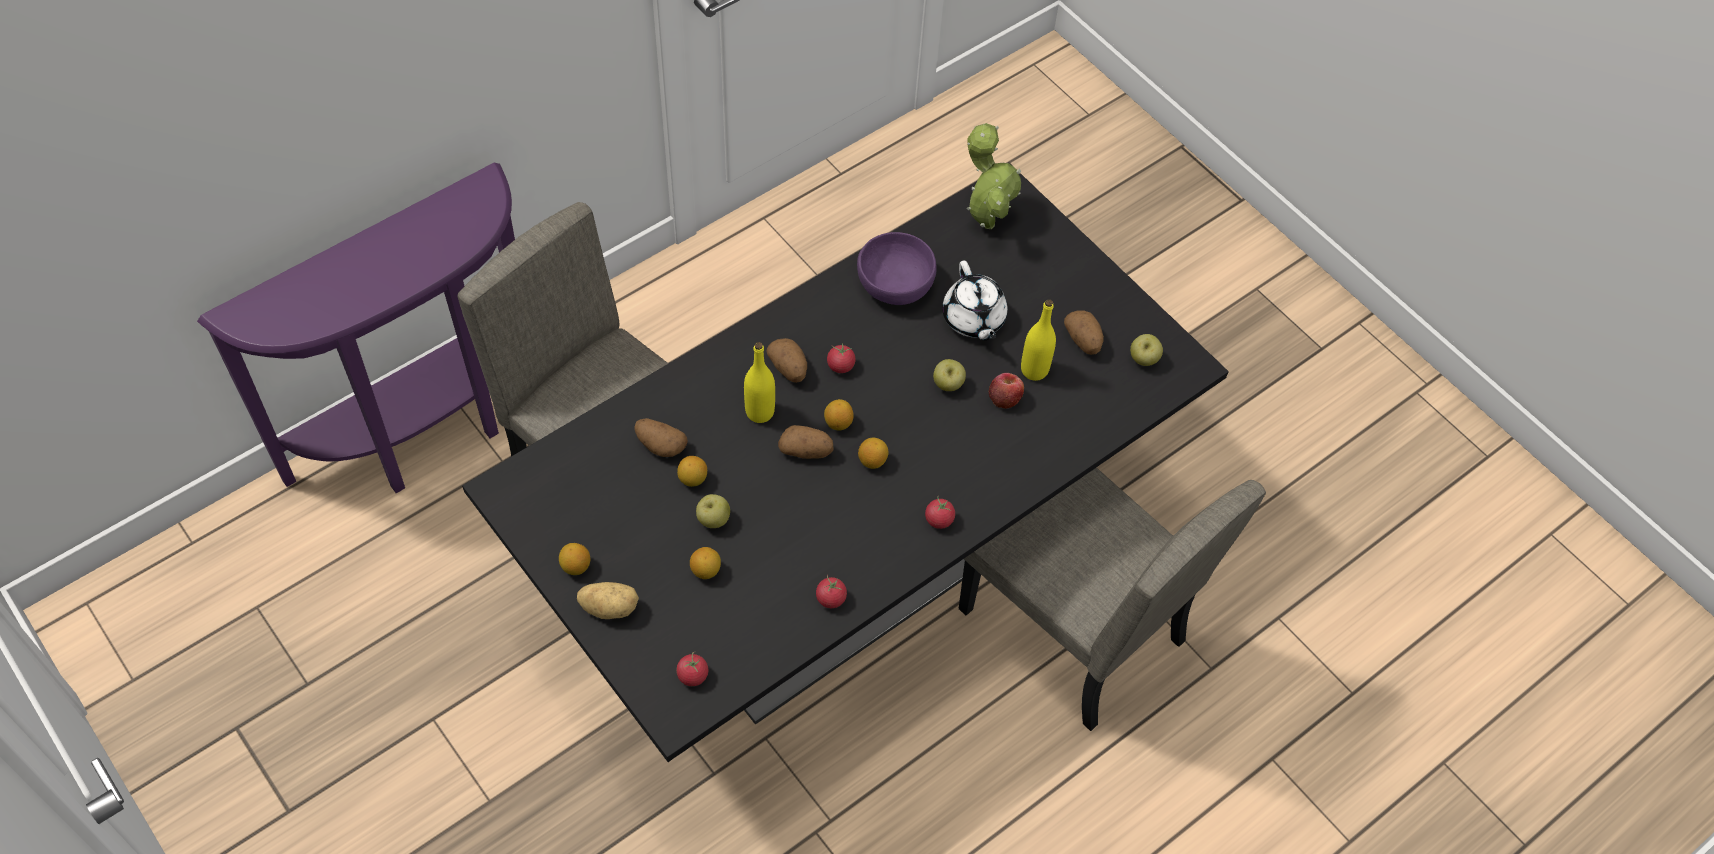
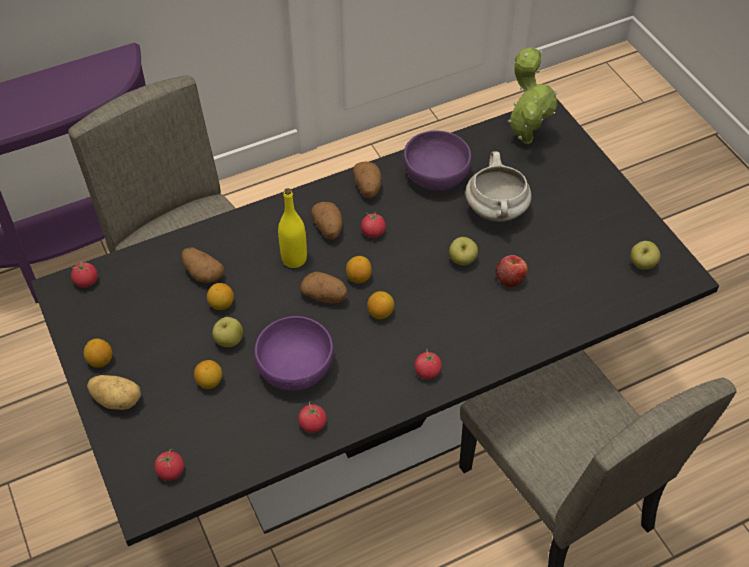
camera: 15 degrees right, 5 degrees down
white teapot [942,261,1008,340] -> white cooking pot [465,151,532,222]
yellow bottle [1021,299,1056,381] -> none
potato [1064,311,1104,355] -> potato moved to [353,162,381,198]
none -> tomato [71,261,98,288]
none -> purple bowl [254,316,334,391]

